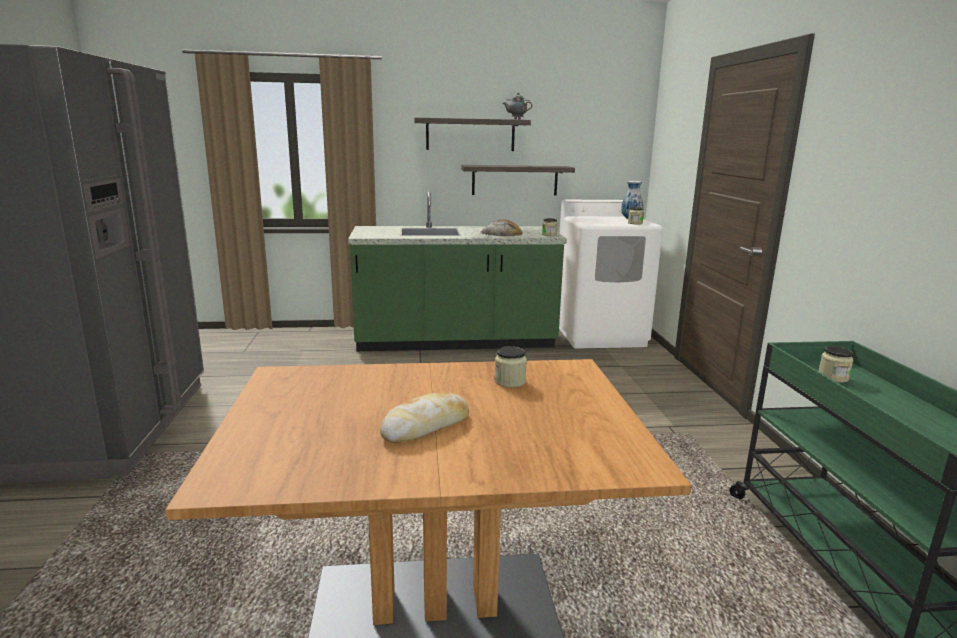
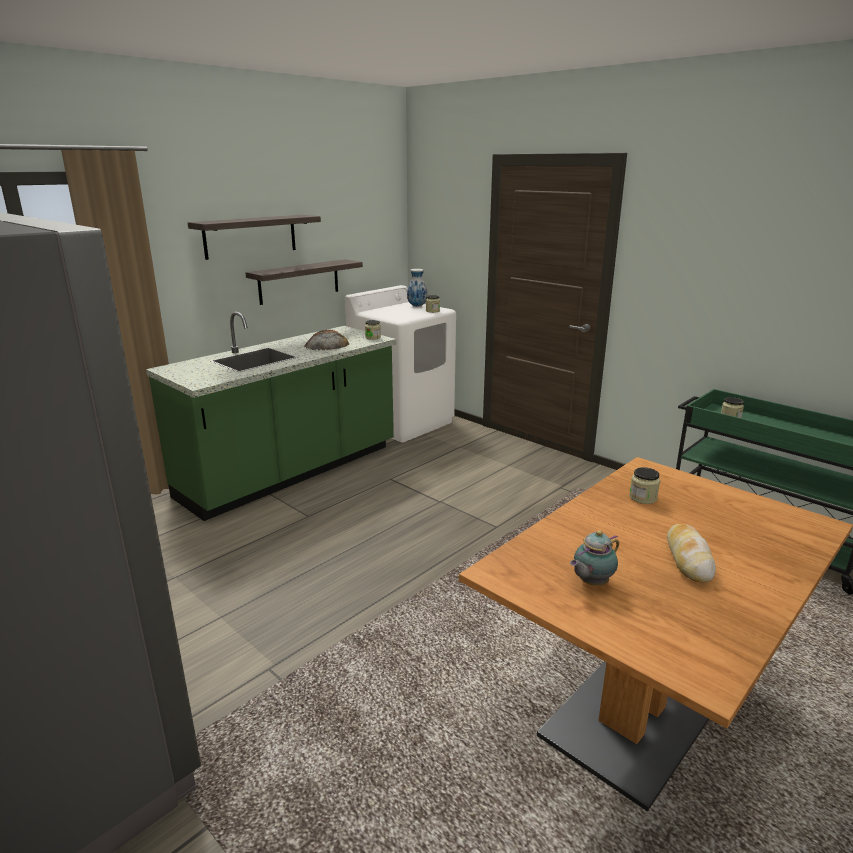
camera: 40 degrees left, 5 degrees up
teapot [502,93,532,120] -> teapot moved to [570,530,619,586]

